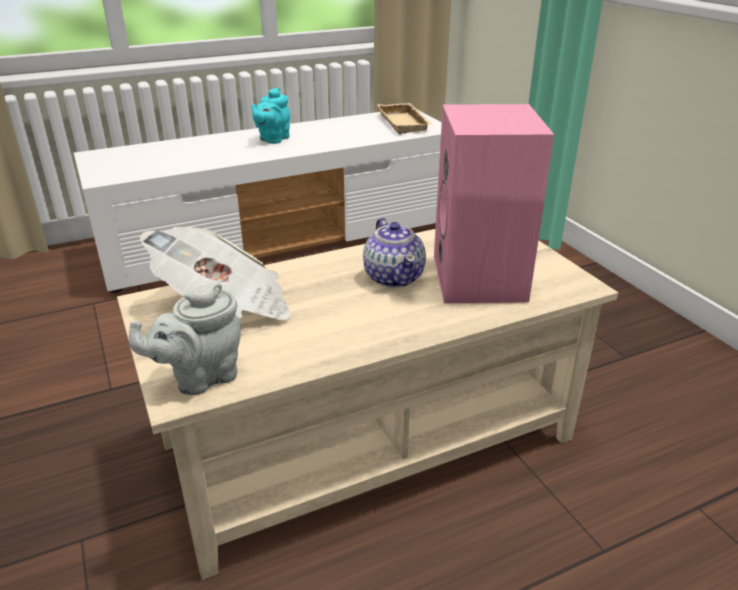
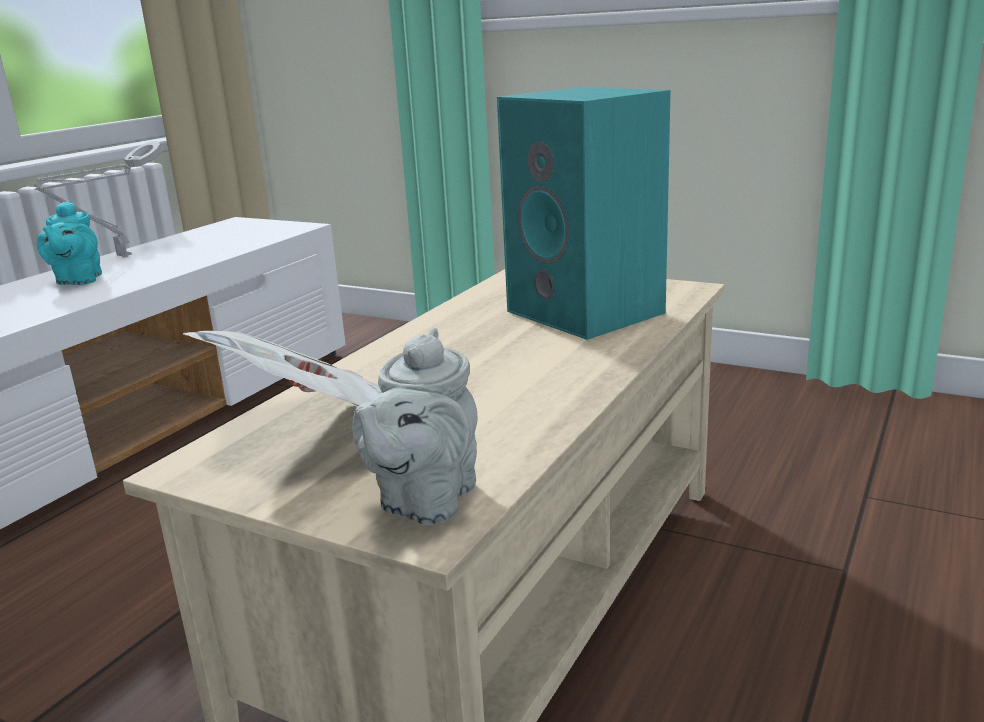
camera: 35 degrees left, 10 degrees down
teapot [363,218,426,288] -> none
beige tray [377,103,432,134] -> none
pink speaker [434,104,554,303] -> turquoise speaker [497,87,671,340]
none -> grey table lamp [34,141,163,257]

